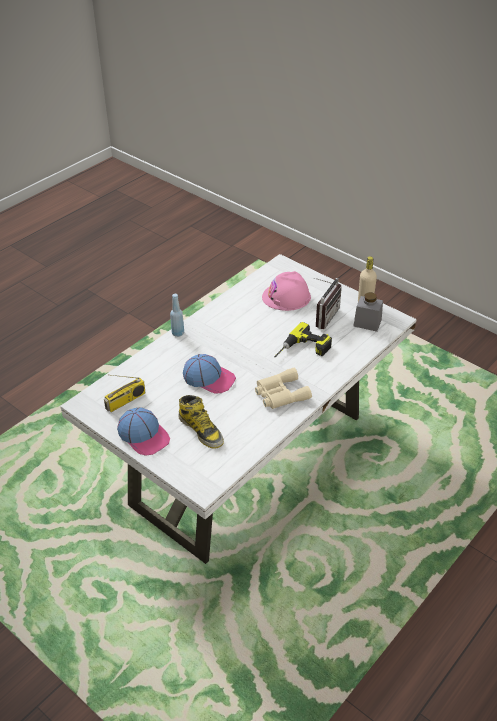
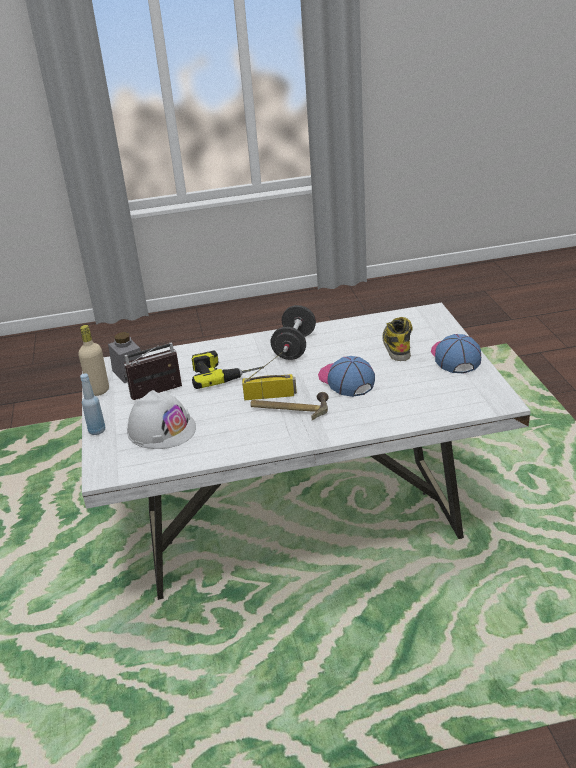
camera: 140 degrees left, 10 degrees down
radio [104,375,146,412] -> radio moved to [242,352,297,400]
blue bottle [170,294,184,337] -> blue bottle moved to [80,373,105,435]
beige binoculars [255,368,312,409] -> black dumbbell [271,305,316,360]
pink hard hat [262,271,311,311] -> white hard hat [127,390,196,449]
none -> hammer [250,392,329,421]

